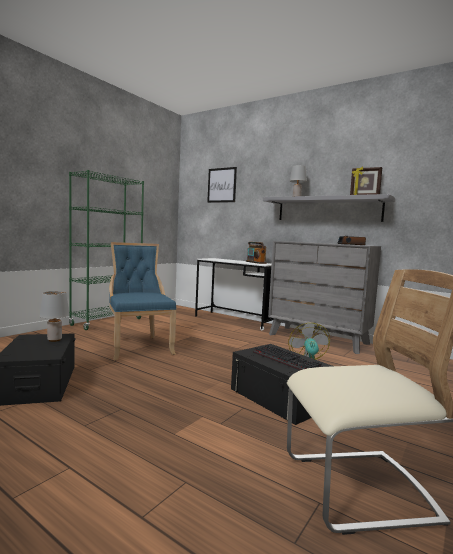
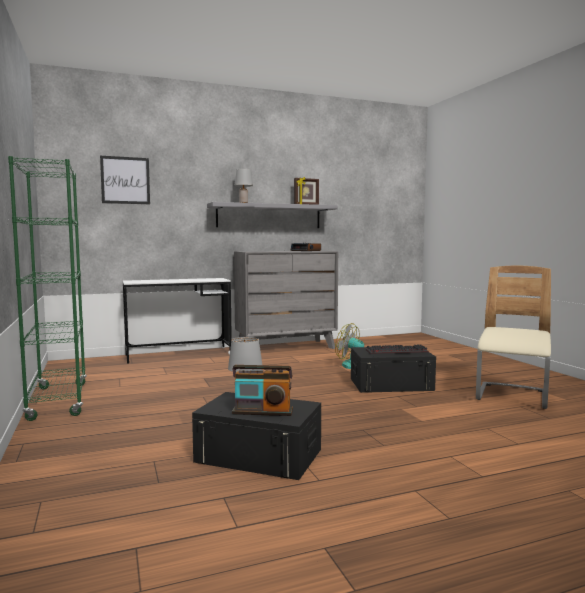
camera: 55 degrees left, 0 degrees up
blue chair [109,242,176,360] -> none
radio [246,242,266,264] -> radio moved to [232,365,293,416]

